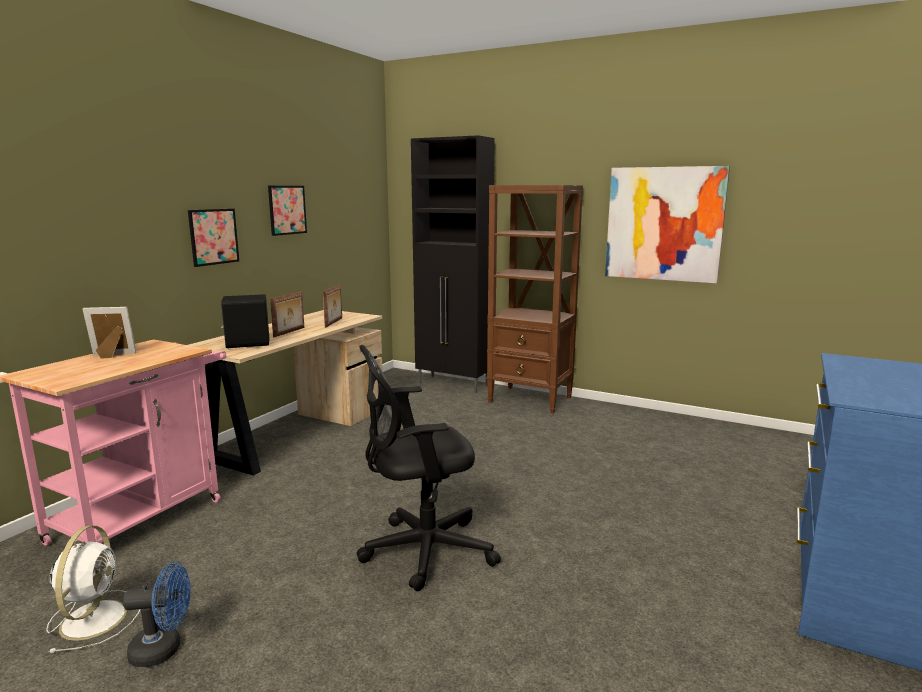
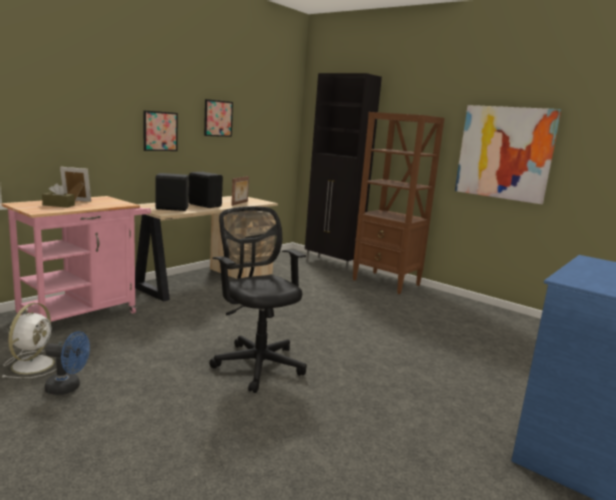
camera: 10 degrees right, 0 degrees up
picture frame [270,291,304,338] -> black speaker [189,172,223,208]
black office chair [357,345,501,591] -> black office chair turned 60 degrees clockwise [209,206,307,393]
none -> brown tissue box [42,183,75,208]

